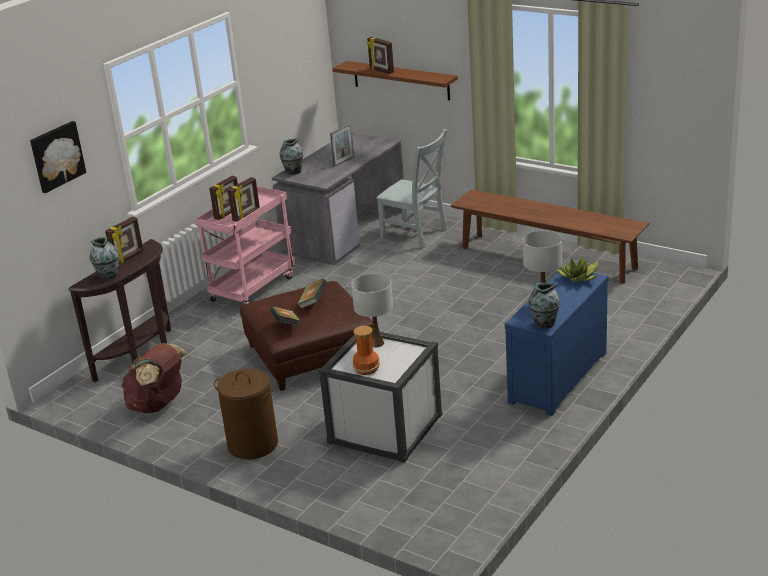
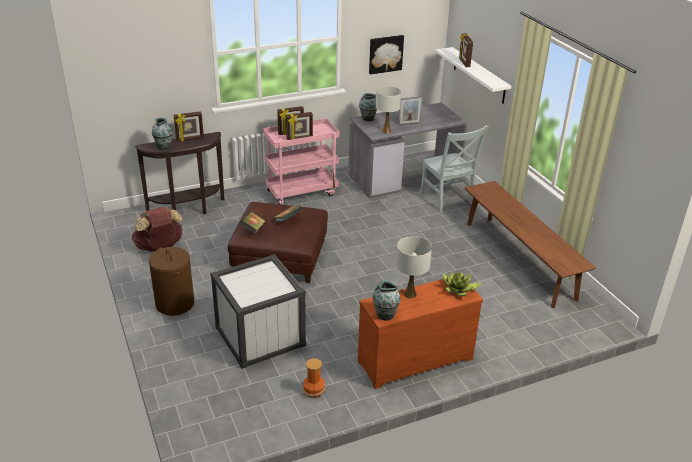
camera: 30 degrees right, 5 degrees up
picture [30,121,86,193] -> picture moved to [369,35,404,75]
brown shelf [332,61,458,100] -> white shelf [435,47,511,104]
white table lamp [351,274,393,347] -> white table lamp moved to [376,86,401,133]
vase [353,326,380,375] -> vase moved to [303,358,325,398]
blue dresser [505,269,609,416] -> brown dresser [358,279,483,389]

